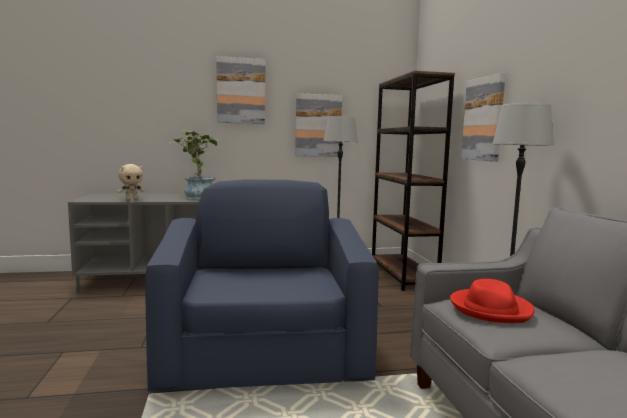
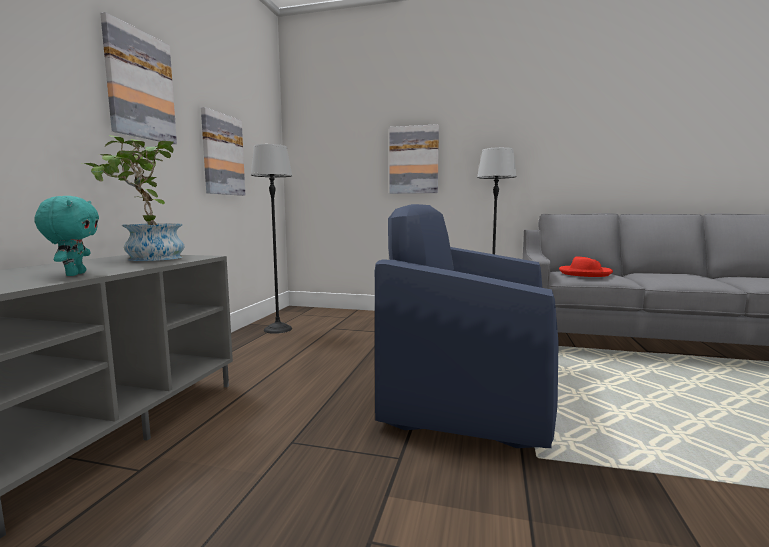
camera: 65 degrees left, 0 degrees up
beige plush toy [118,164,145,200] -> turquoise plush toy [34,196,99,276]
brown bookcase [372,71,455,291] -> none

